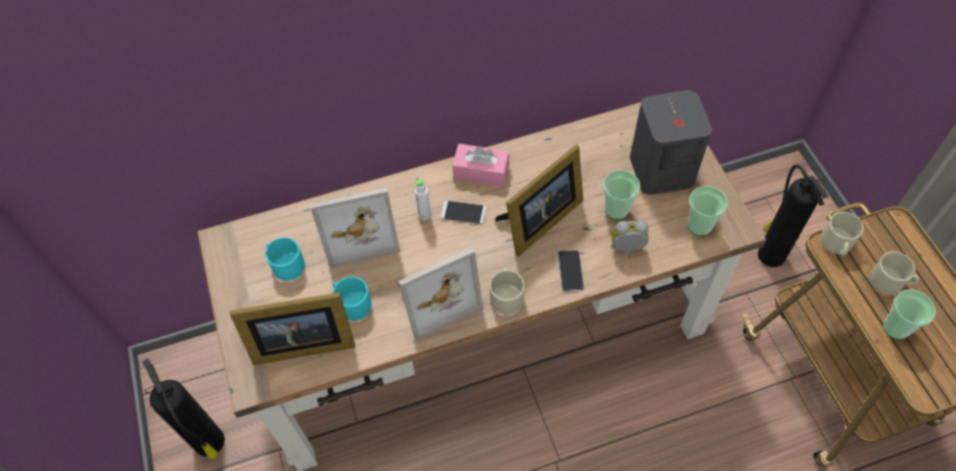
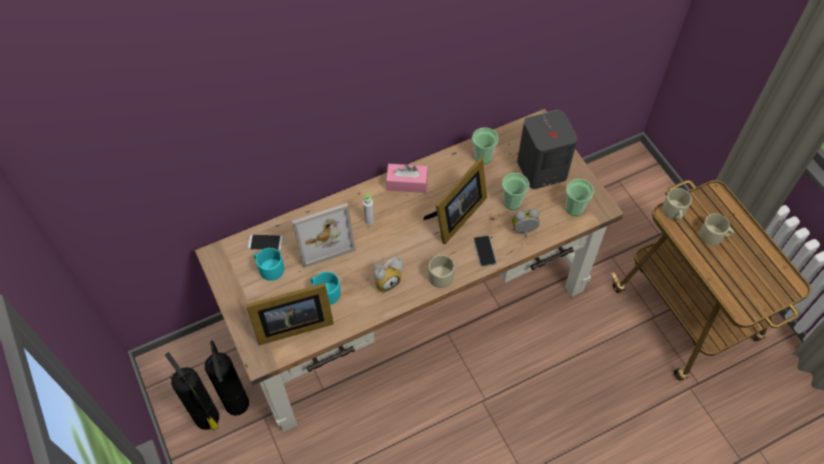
camera: 10 degrees left, 0 degrees up
picture frame [396,248,484,341] -> alarm clock [374,257,403,293]
phone [441,201,487,225] -> phone moved to [248,234,283,251]
fire extinguisher [758,164,829,267] -> fire extinguisher moved to [205,341,249,416]
cup [883,290,936,339] -> cup moved to [472,127,499,164]

